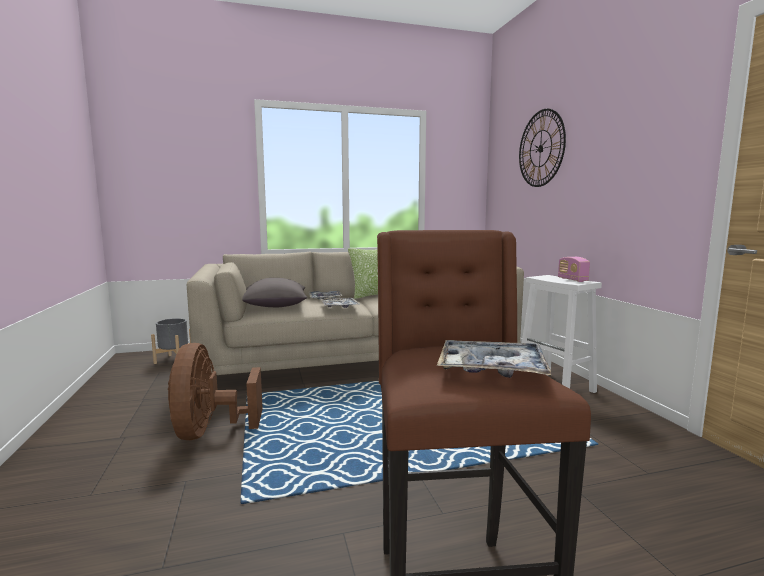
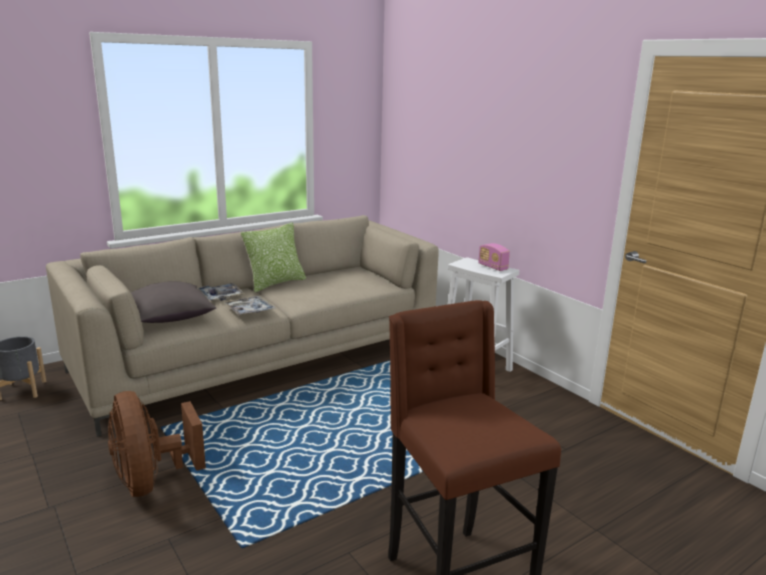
camera: 20 degrees left, 10 degrees up
tray [437,340,551,378] -> none
wall clock [519,109,566,187] -> none

